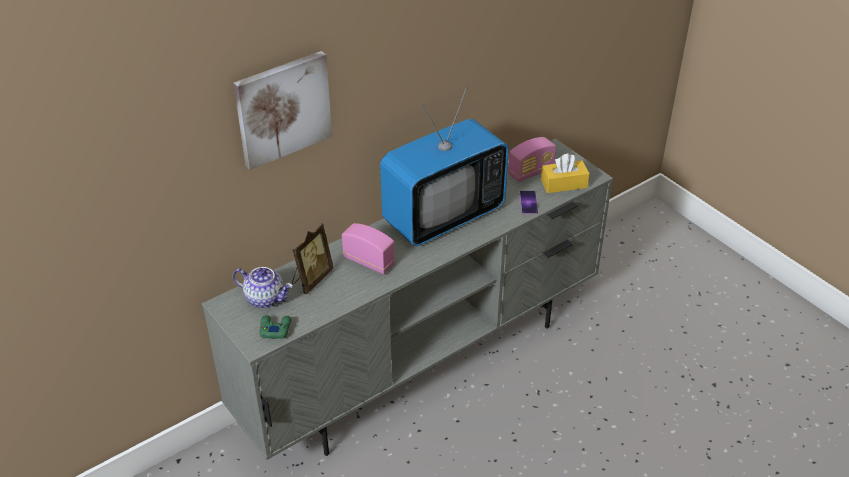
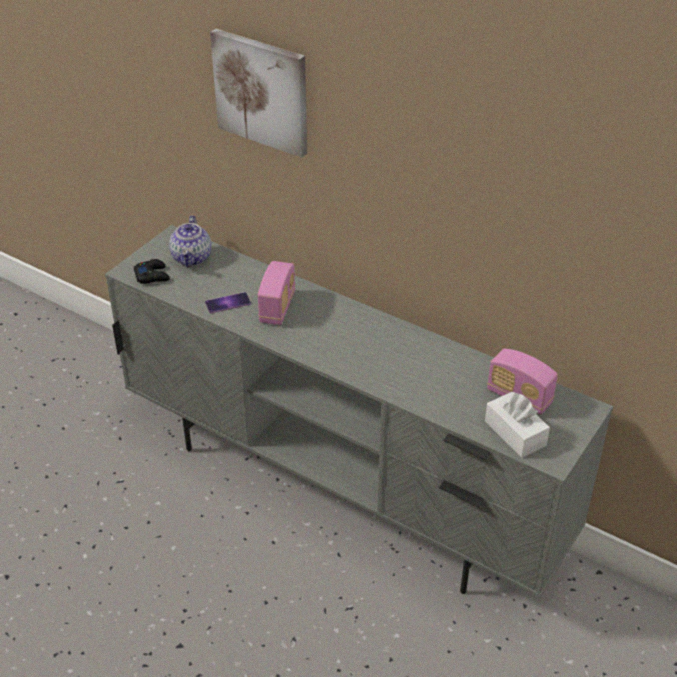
camera: 70 degrees right, 0 degrees up
green game controller [260,315,291,339] -> black game controller [133,259,170,284]
picture frame [292,223,334,295] -> none
television [380,87,509,246] -> none
phone [520,191,538,214] -> phone moved to [205,292,251,313]
yellow tissue box [541,153,590,193] -> white tissue box [485,392,550,458]

